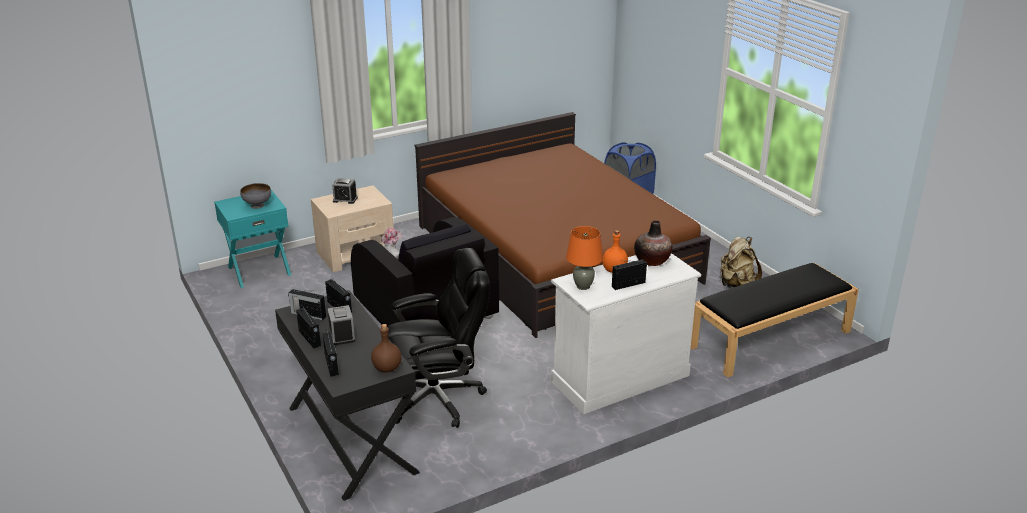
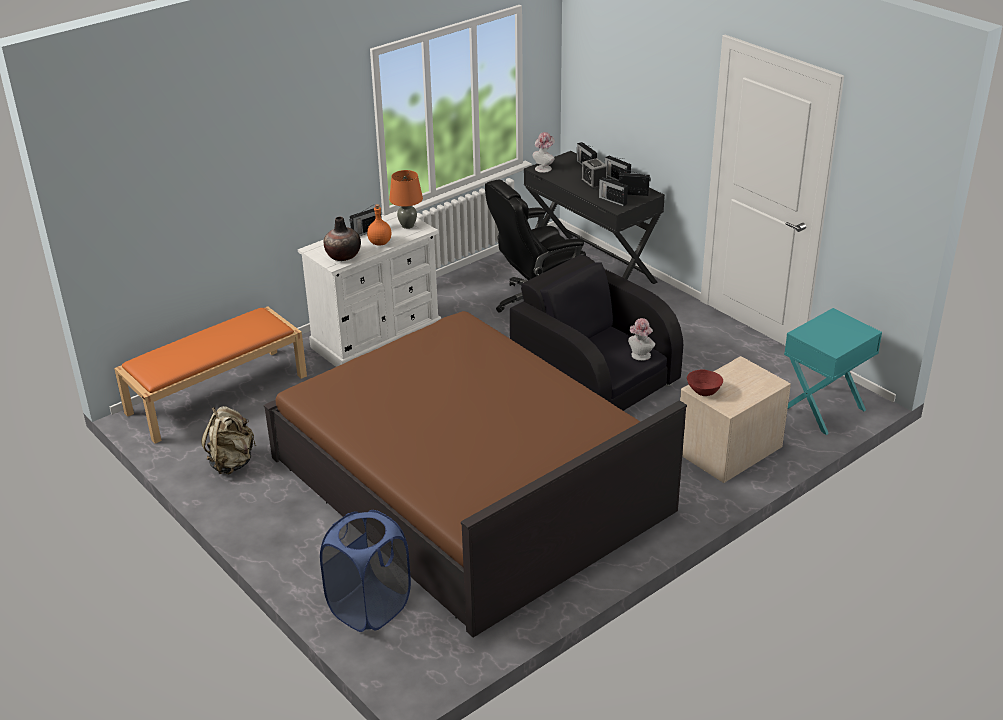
camera: 170 degrees right, 5 degrees up
grey bowl [240,183,271,209] -> none
alarm clock [332,178,358,204] -> none
brown bottle [371,324,402,373] -> hat [532,132,555,173]
black bench [691,263,859,378] -> orange bench [114,306,307,444]
none -> red bowl [687,369,723,396]

